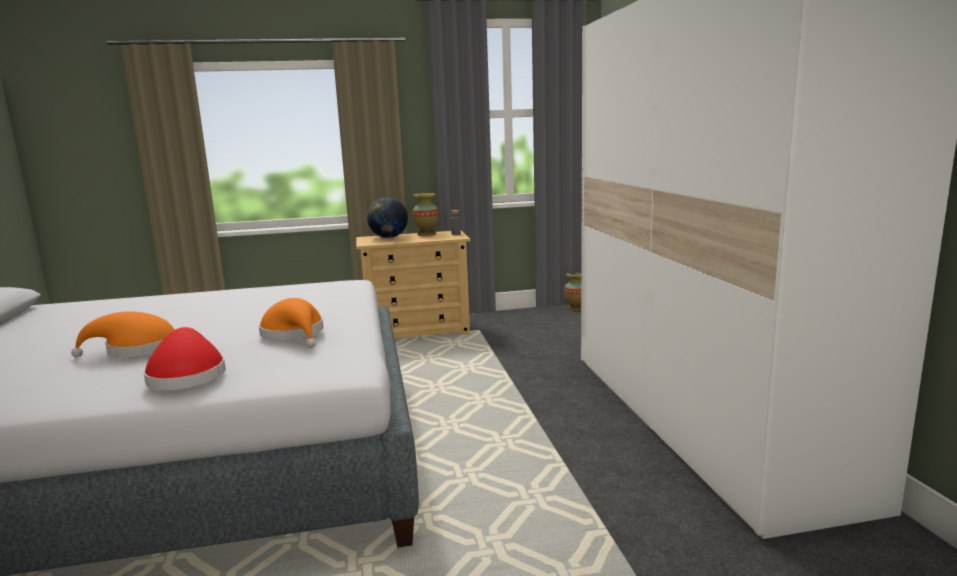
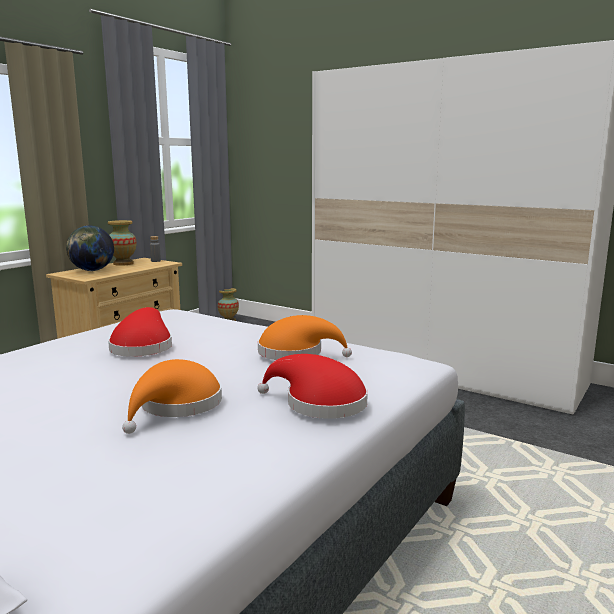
camera: 45 degrees left, 0 degrees up
none -> red hat [108,307,172,357]

